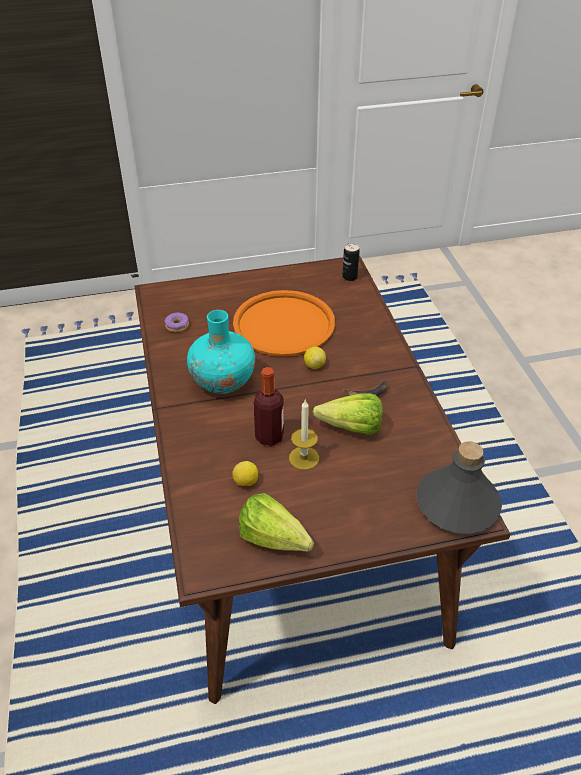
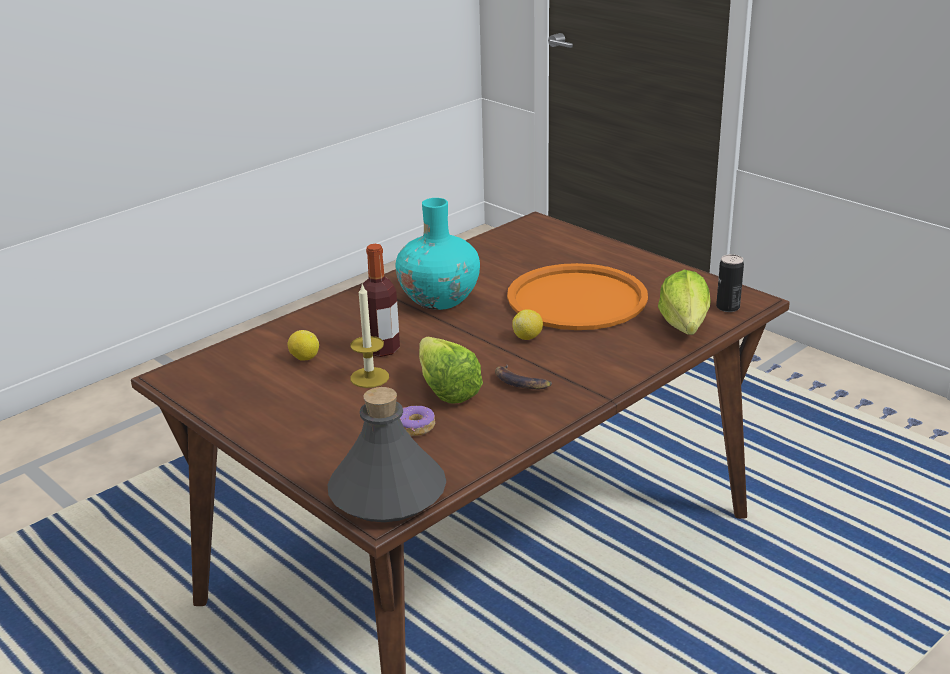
camera: 60 degrees right, 15 degrees down
donut [165,313,189,332] -> donut moved to [400,406,435,436]
lettuce [239,493,314,552] -> lettuce moved to [658,270,711,335]

